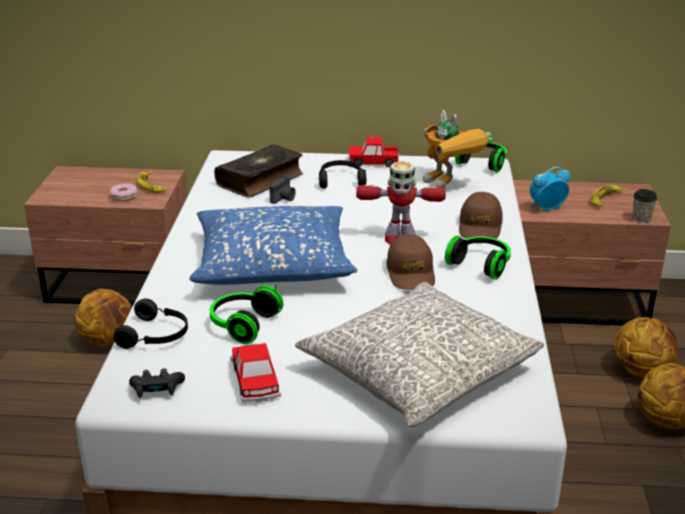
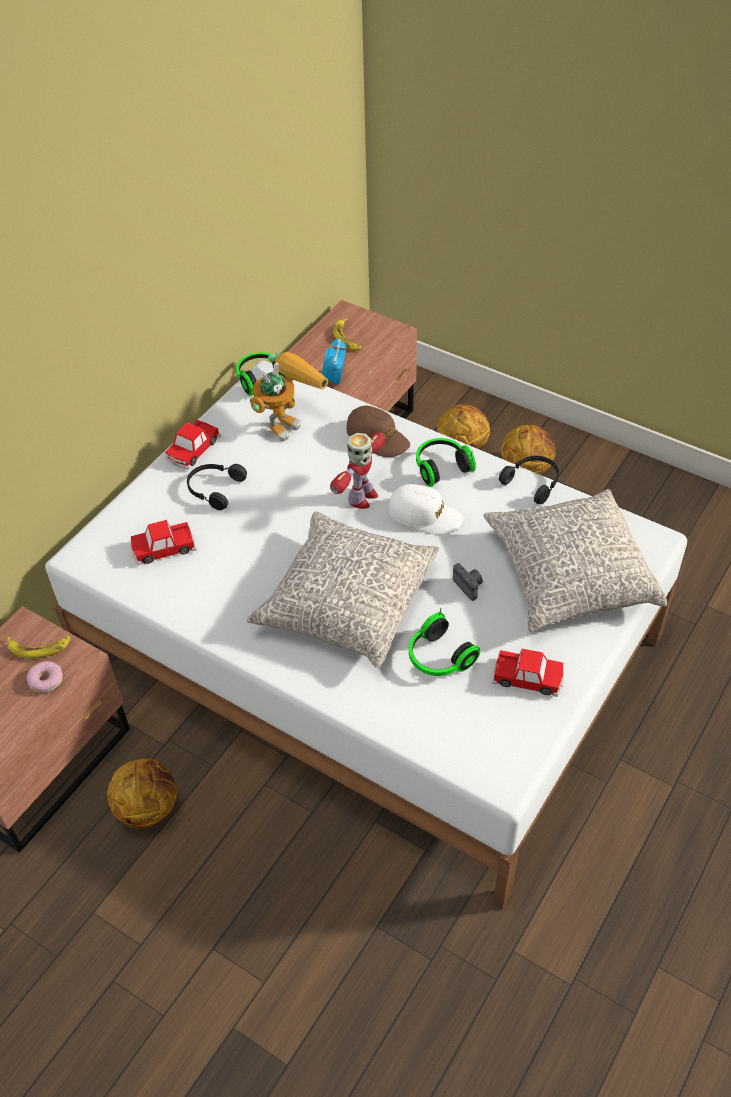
camera: 60 degrees left, 20 degrees up
black headphones [114,298,188,349] -> black headphones moved to [499,456,559,504]
black game controller [129,368,185,398] -> none
blue pillow [189,206,357,285] -> grey pillow [247,511,439,668]
book [214,144,303,198] -> toy car [131,520,196,565]
camera [269,175,296,204] -> camera moved to [453,563,483,601]
brown cap [387,234,435,290] -> white cap [389,484,463,535]
toy robot [423,110,493,189] -> toy robot turned 45 degrees counterclockwise [250,352,328,442]
cup [633,189,657,223] -> none

